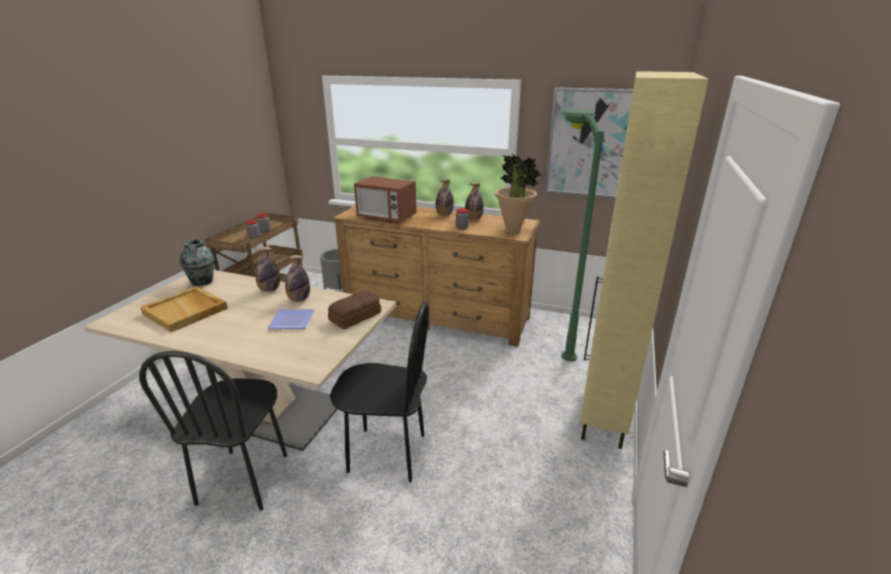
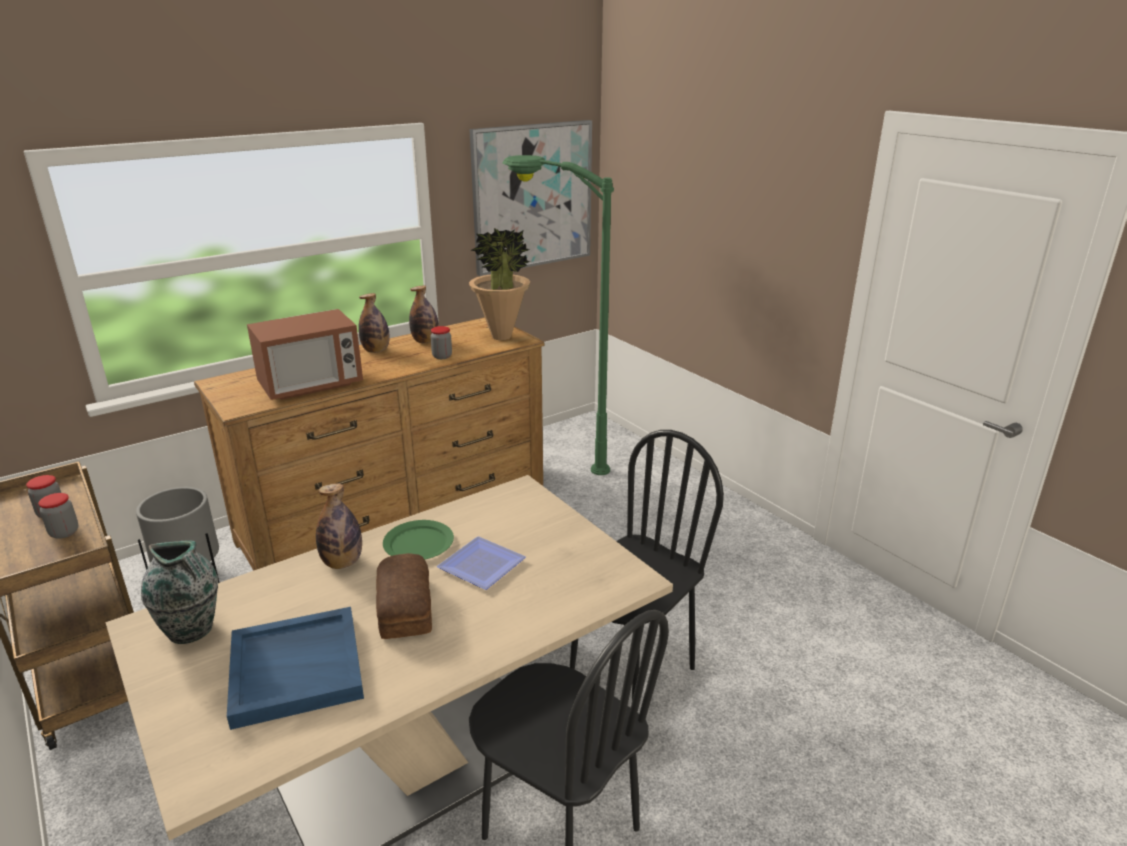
camera: 55 degrees left, 0 degrees up
beige tray [140,287,228,332] -> blue tray [227,607,364,730]
bottle [285,255,310,302] -> green plate [383,520,454,560]
bread [328,291,381,329] -> bread moved to [376,553,432,639]
beige cabinet [580,71,709,449] -> none

